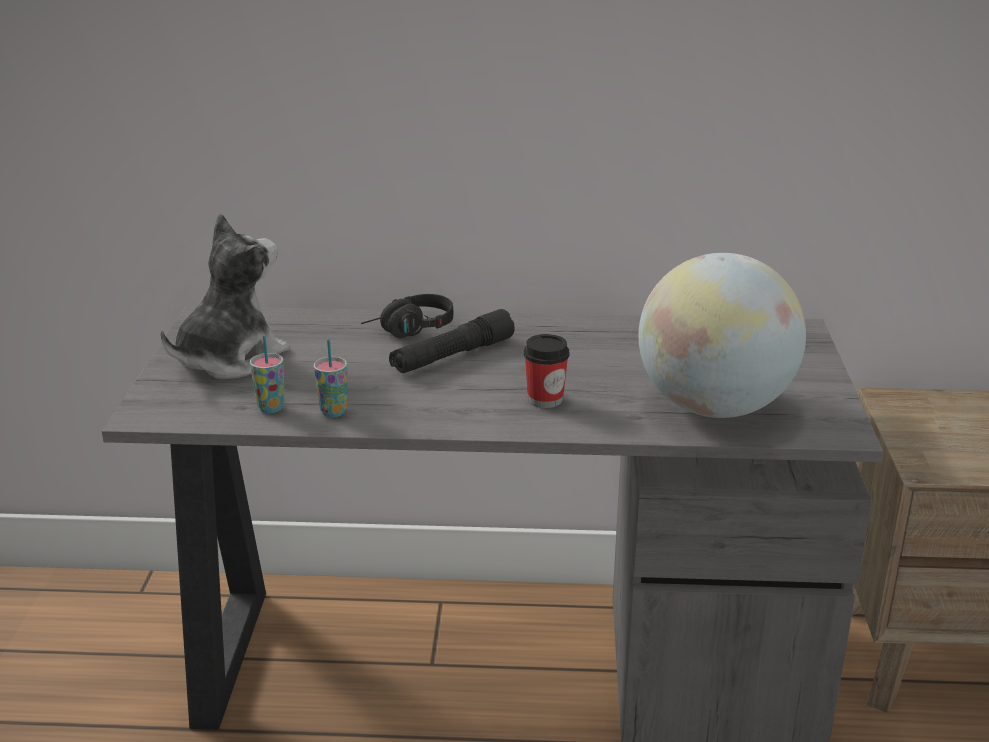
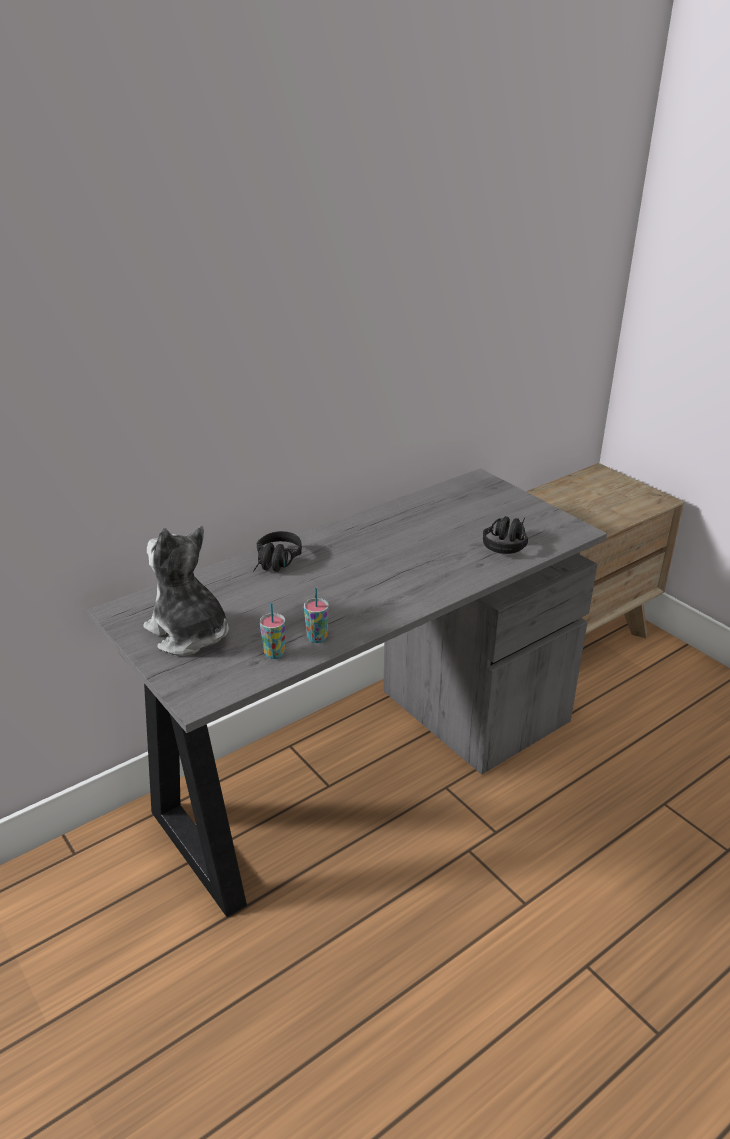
camera: 40 degrees left, 5 degrees up
plush toy [161,213,290,379] -> plush toy turned 45 degrees counterclockwise [143,526,229,656]
black flashlight [389,309,515,373] -> none
cup [524,334,569,408] -> none
globe [638,253,806,418] -> black headphones [483,516,528,554]

